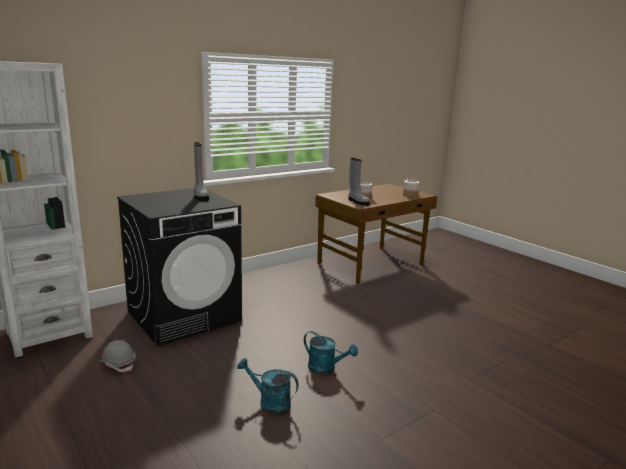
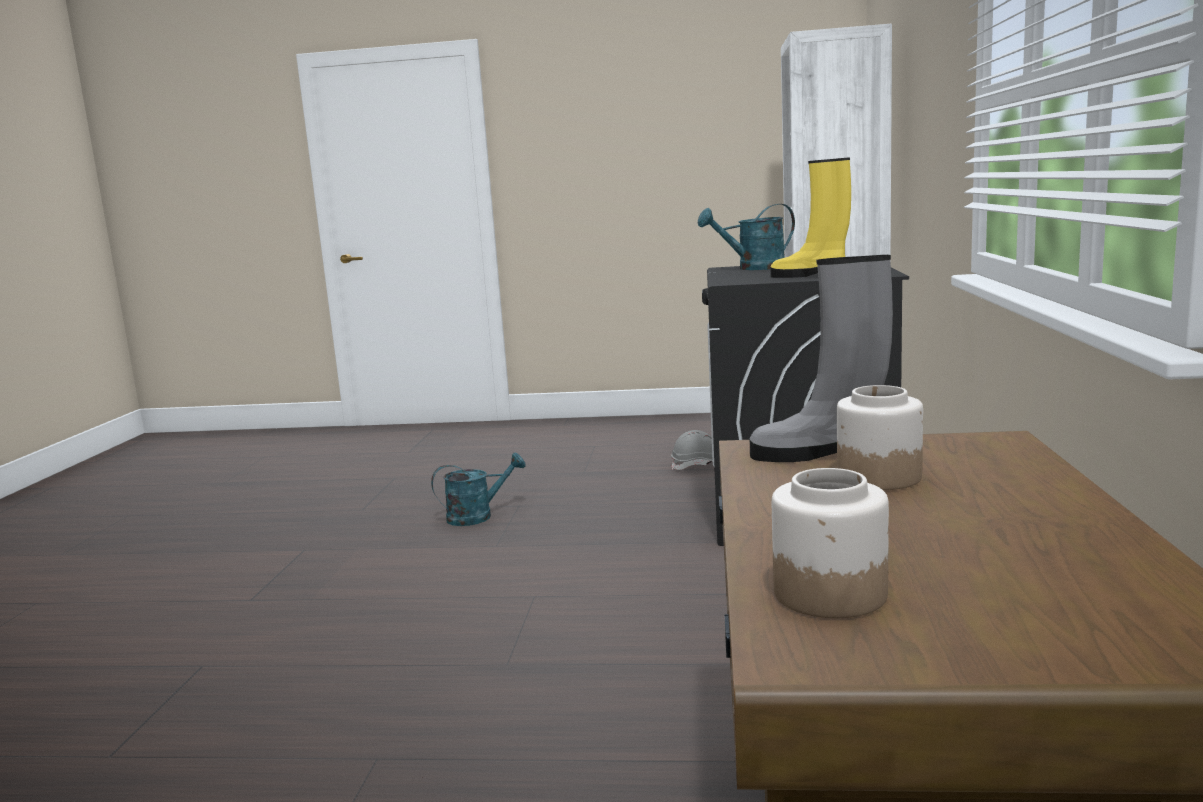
camera: 135 degrees right, 5 degrees down
grey boot [194,142,209,201] -> yellow boot [770,157,851,278]
turquoise watering can [304,331,358,374] -> turquoise watering can moved to [698,204,795,270]

